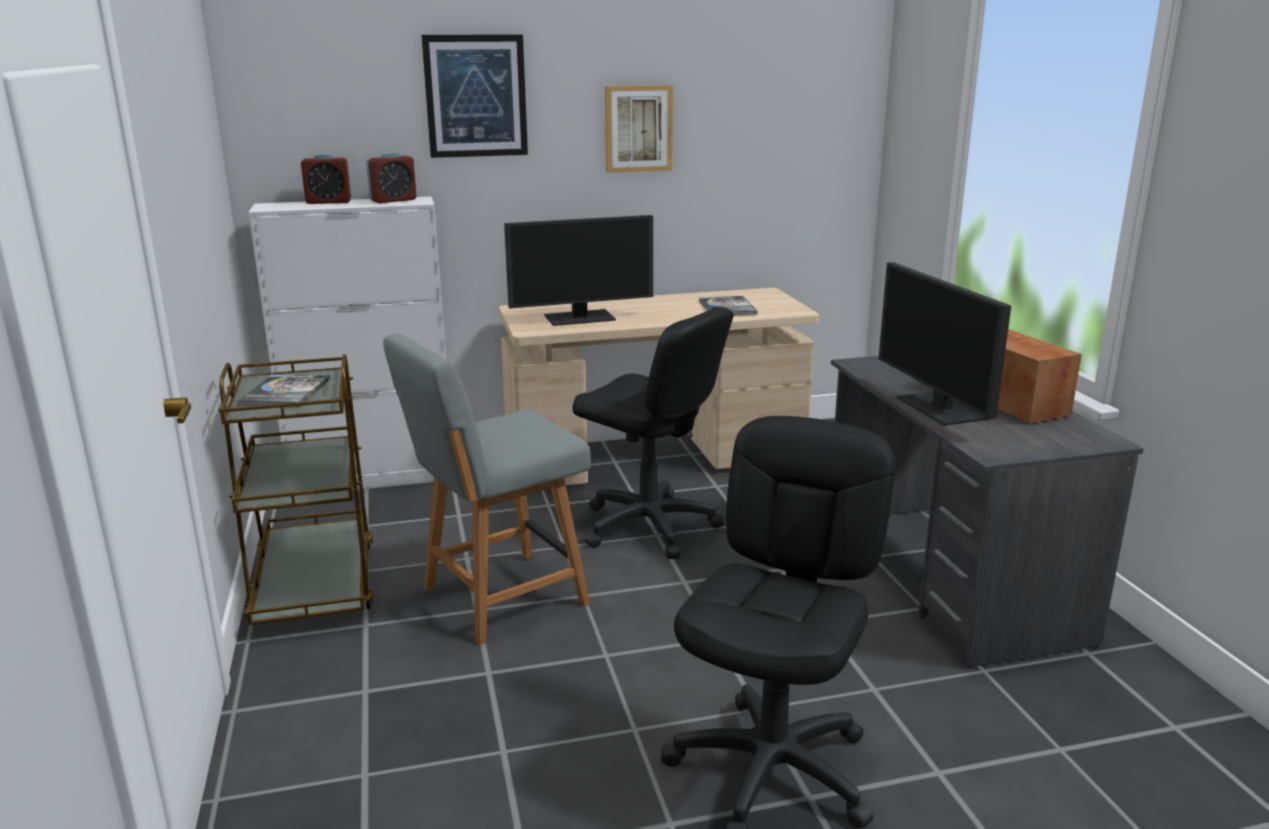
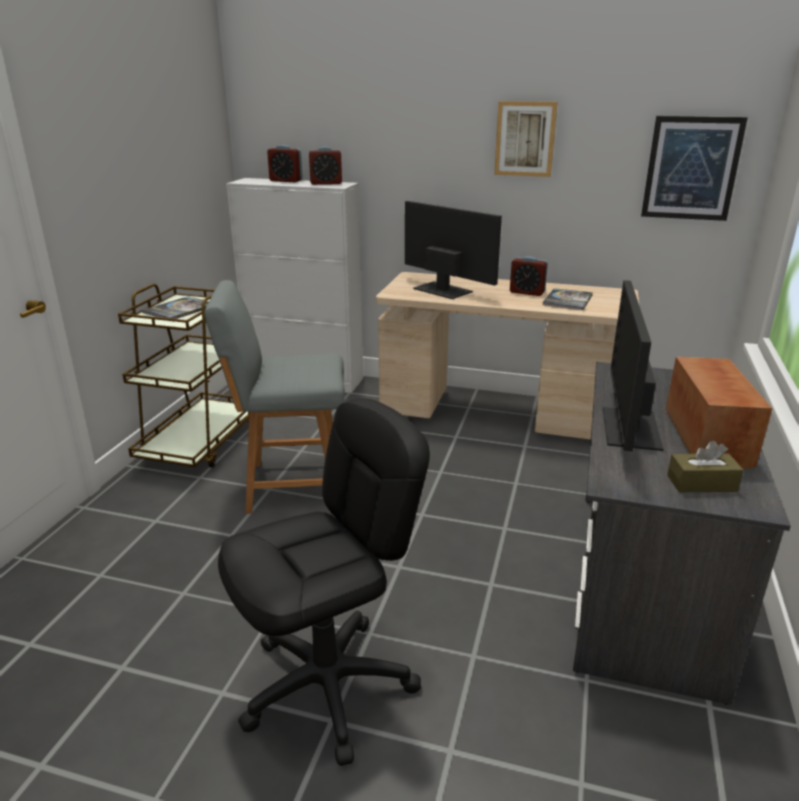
camera: 30 degrees right, 5 degrees up
picture [421,34,528,158] -> picture moved to [641,116,748,221]
monitor [504,215,653,326] -> monitor turned 150 degrees counterclockwise [405,201,502,299]
black office chair [573,307,733,559] -> none
none -> alarm clock [510,256,548,296]
none -> brown tissue box [667,441,743,492]

